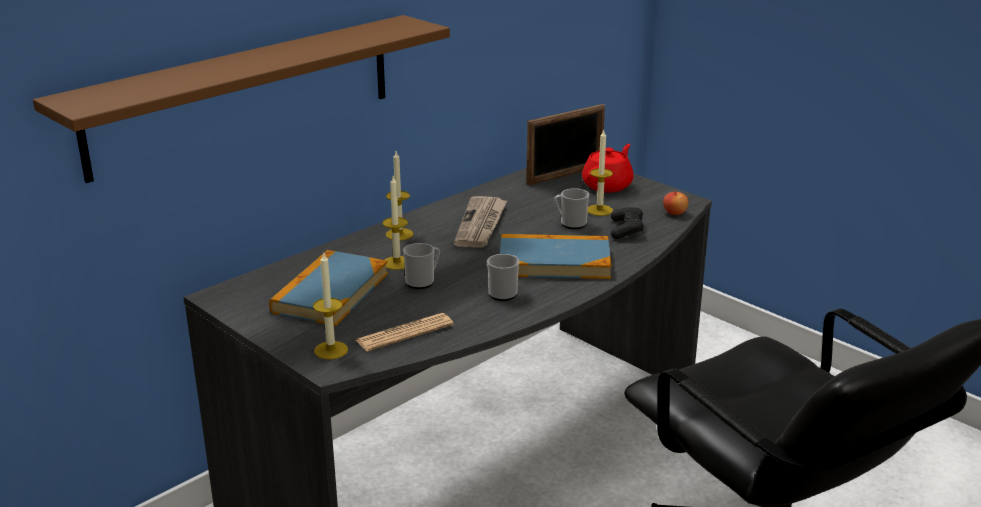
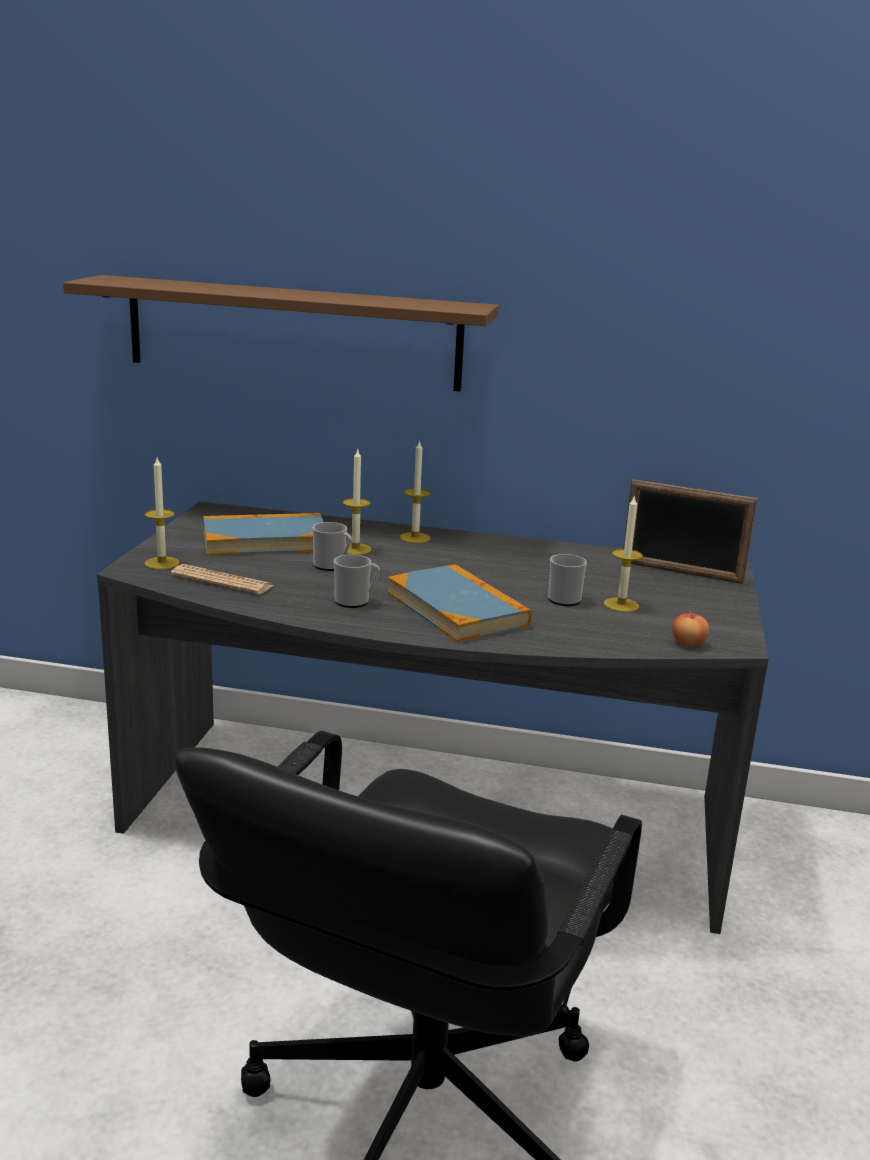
camera: 55 degrees right, 5 degrees down
newspaper [454,196,507,248] -> none
red teapot [582,144,634,193] -> none
black game controller [611,207,644,239] -> none

